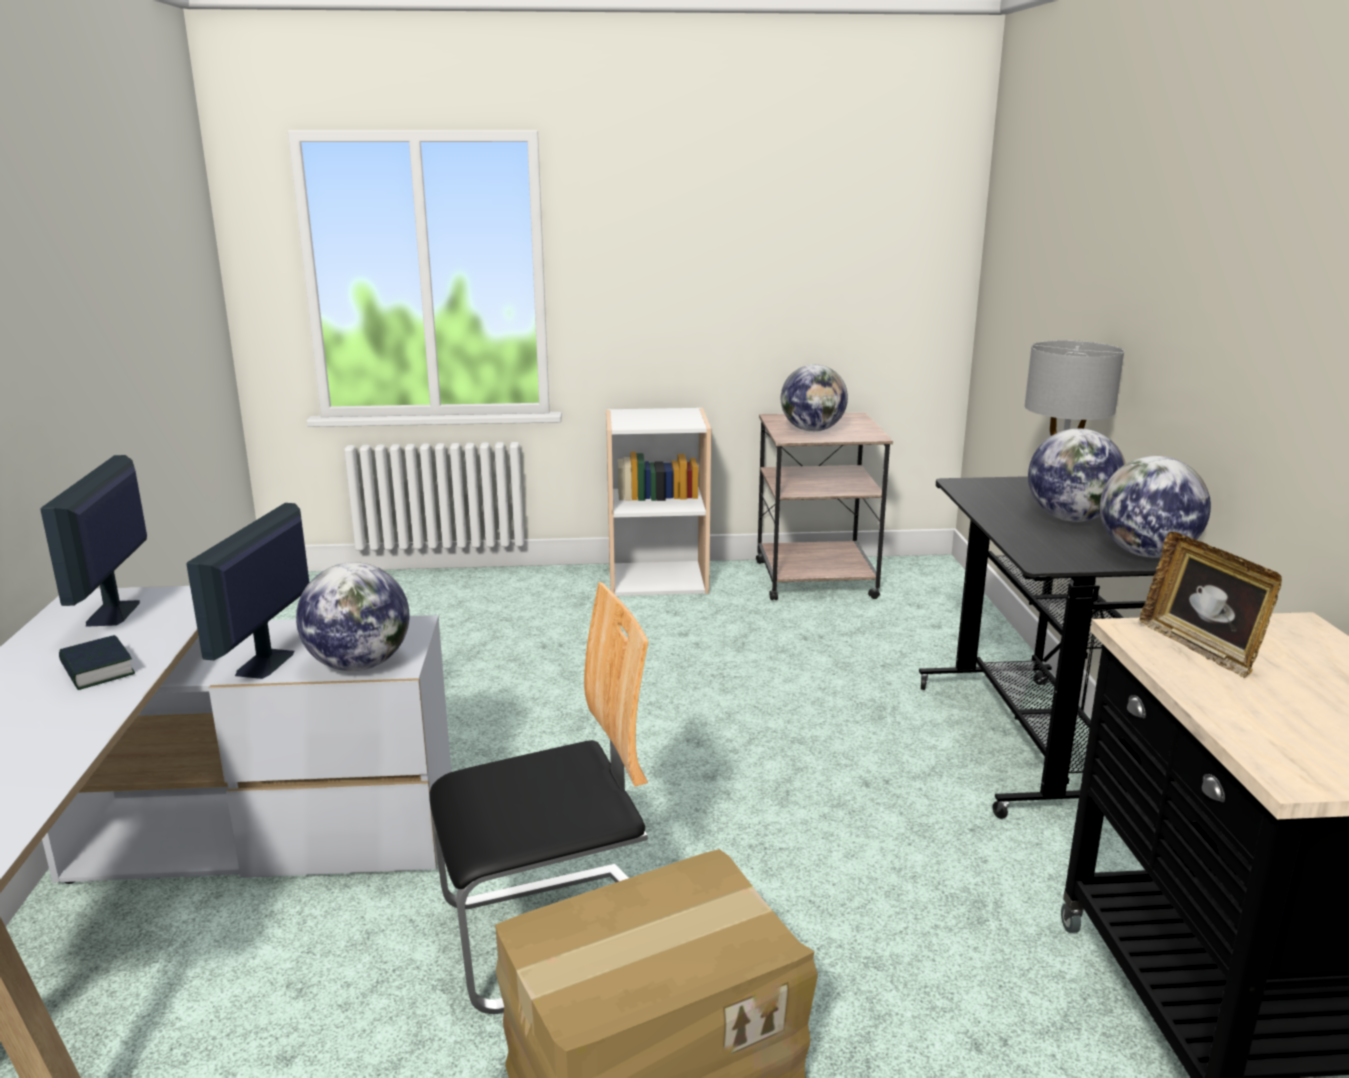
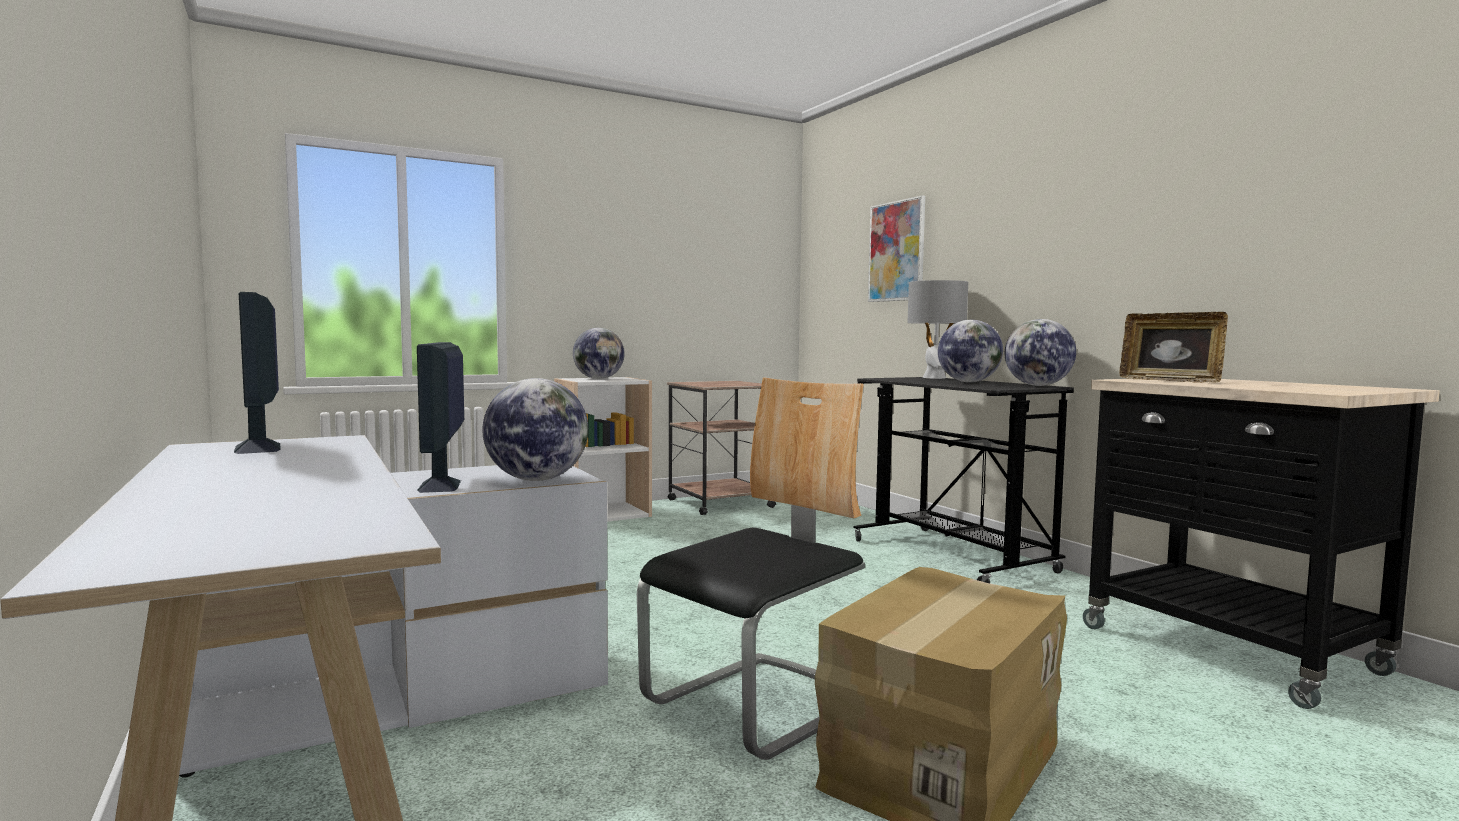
camera: 25 degrees left, 15 degrees down
book [59,635,135,690] -> none
globe [781,364,848,432] -> globe moved to [573,328,625,379]
none -> picture [868,195,925,302]

